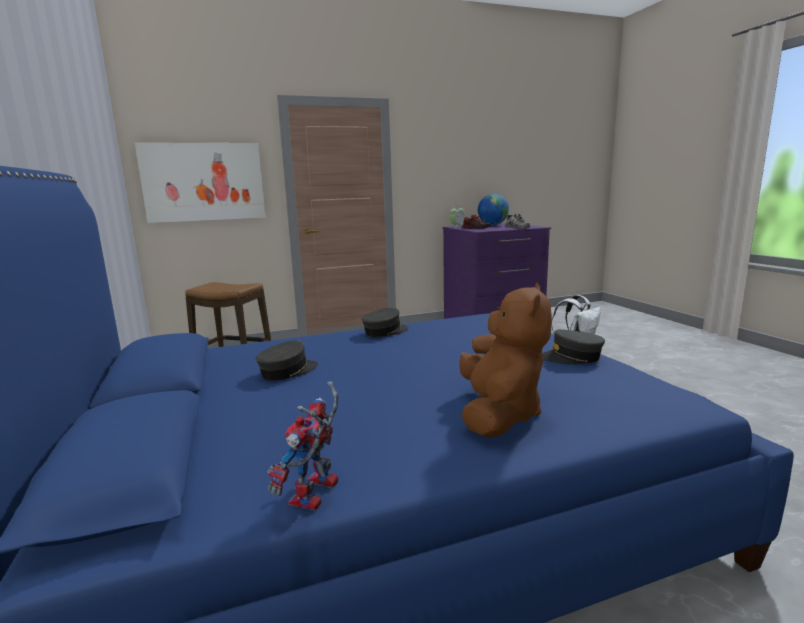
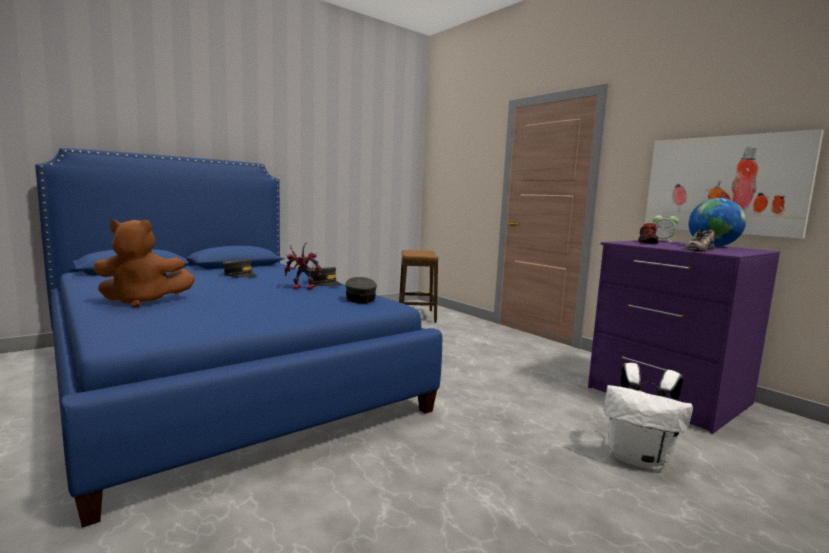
camera: 70 degrees right, 5 degrees down
picture [135,143,266,223] -> picture moved to [645,129,824,238]
toy robot [267,381,339,510] -> toy robot moved to [284,242,321,289]
grey cap [542,329,605,365] -> grey cap moved to [345,277,377,303]

